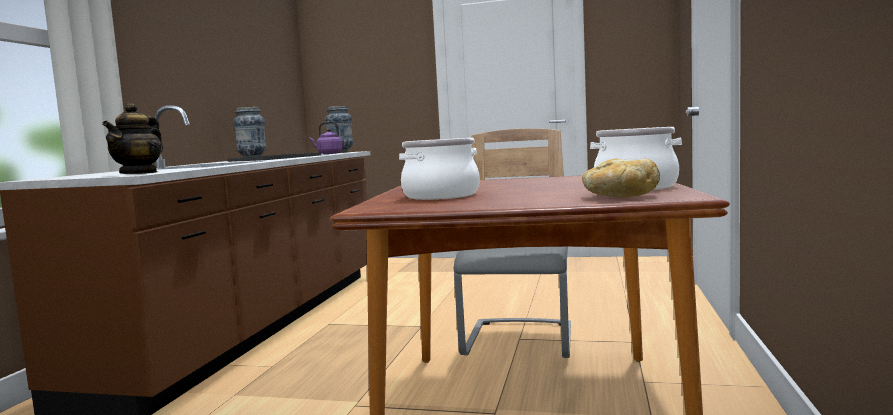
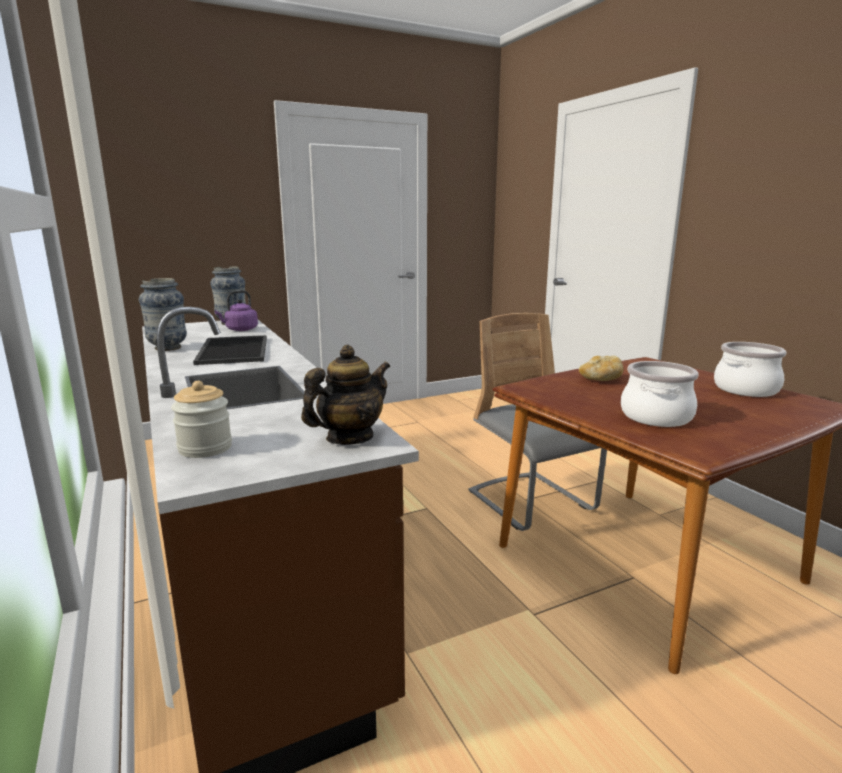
camera: 40 degrees left, 10 degrees up
teapot [102,103,163,174] -> teapot turned 105 degrees counterclockwise [301,345,390,445]
bread [582,159,660,198] -> bread moved to [579,356,623,381]
none -> jar [171,381,232,458]

